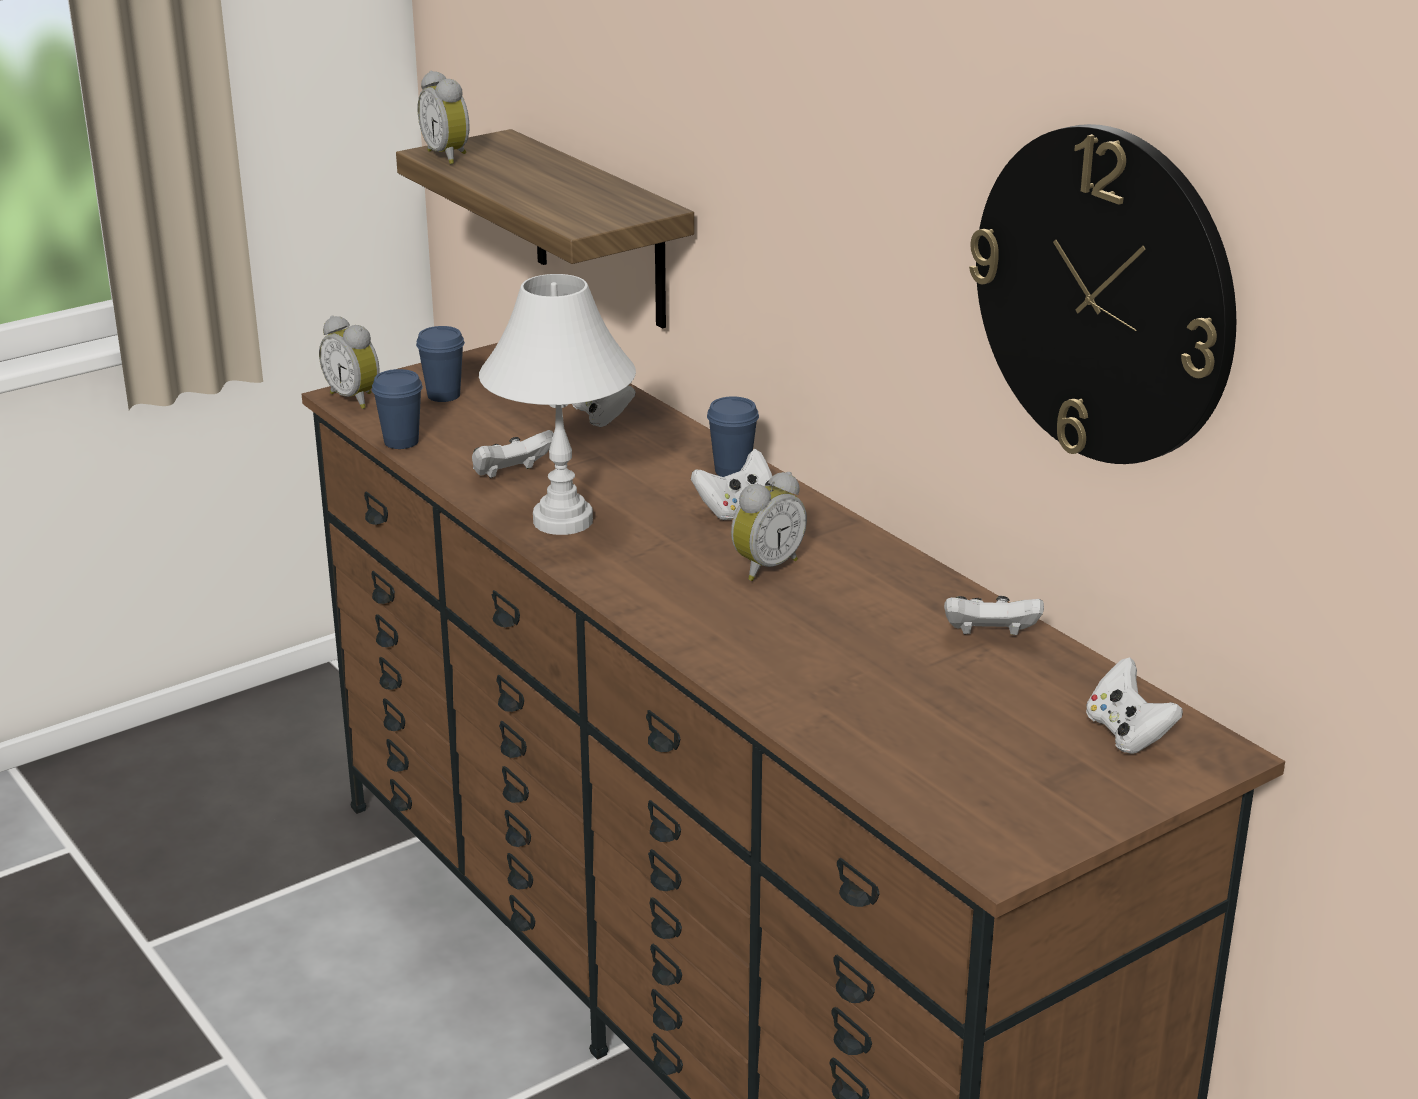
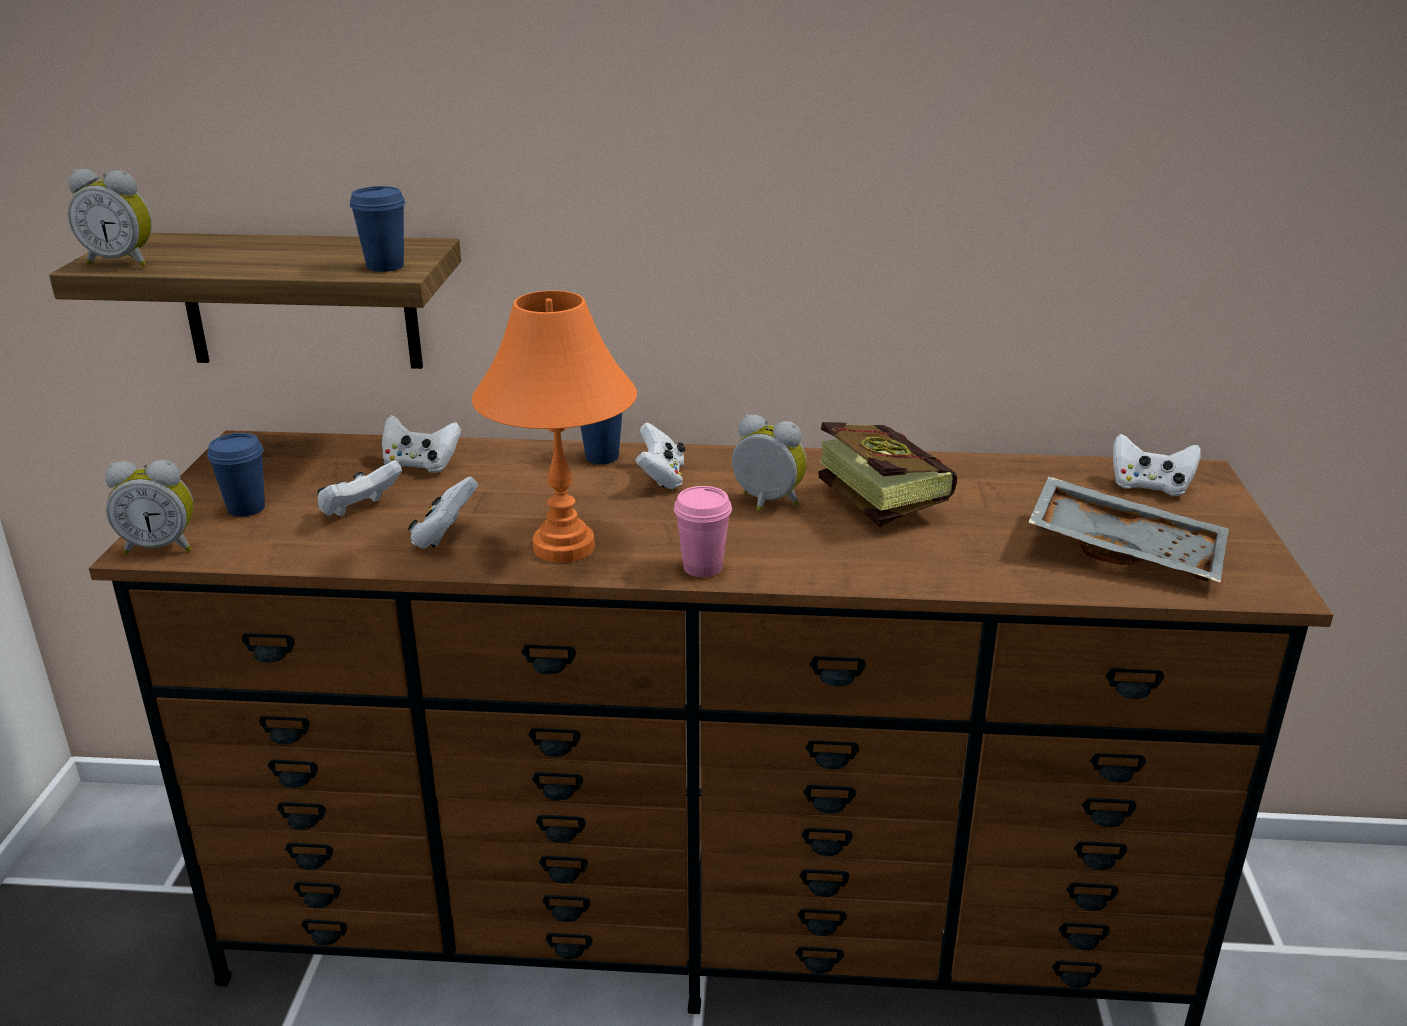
camera: 50 degrees left, 0 degrees up
blue cup [372,369,423,449] -> blue cup moved to [350,186,405,272]
white table lamp [479,274,636,535] -> orange table lamp [472,291,637,563]
alarm clock [731,472,807,581] -> alarm clock turned 60 degrees counterclockwise [732,414,807,512]
white game controller [944,596,1044,635] -> white game controller moved to [317,460,402,517]
wall clock [969,124,1236,464] -> none
none -> pink cup [674,486,732,577]
none -> book [817,422,957,527]
none -> grey tray [1028,476,1229,583]

